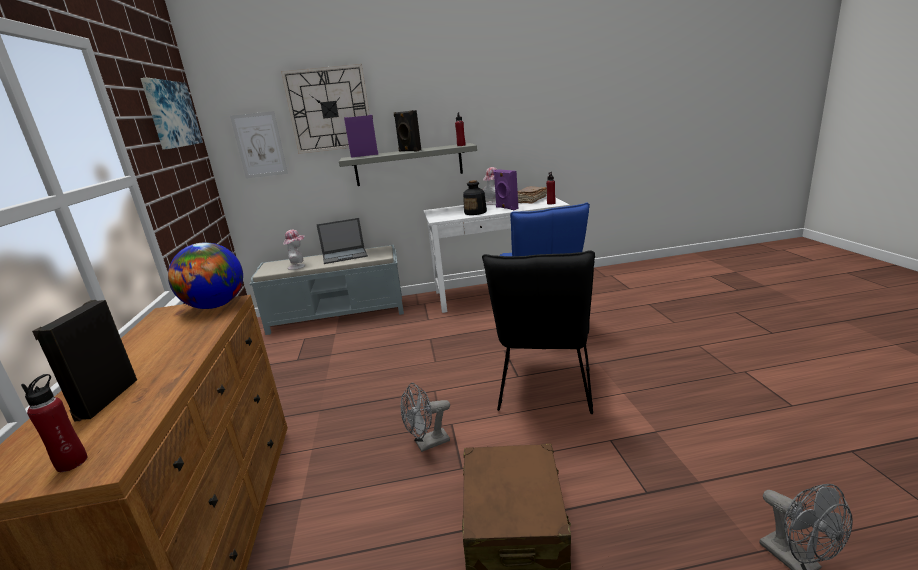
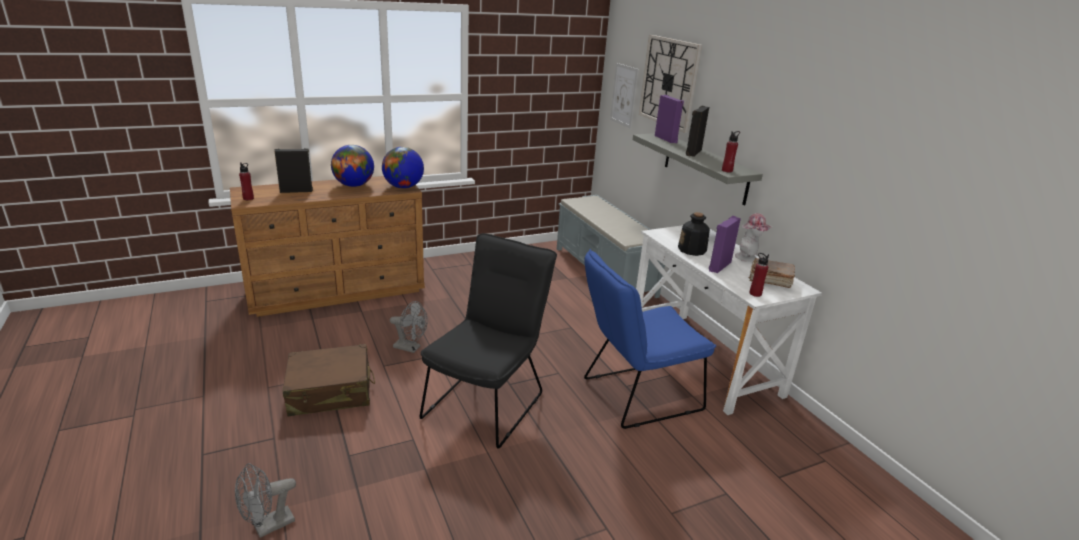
camera: 70 degrees right, 5 degrees up
picture [140,78,203,150] -> none
hat [283,230,305,270] -> none
laptop [316,218,368,264] -> none
grey fan [400,383,450,452] -> grey fan turned 150 degrees clockwise [390,301,428,353]
black chair [482,250,595,414] -> black chair turned 120 degrees clockwise [419,233,557,449]
none -> globe [331,145,374,187]

